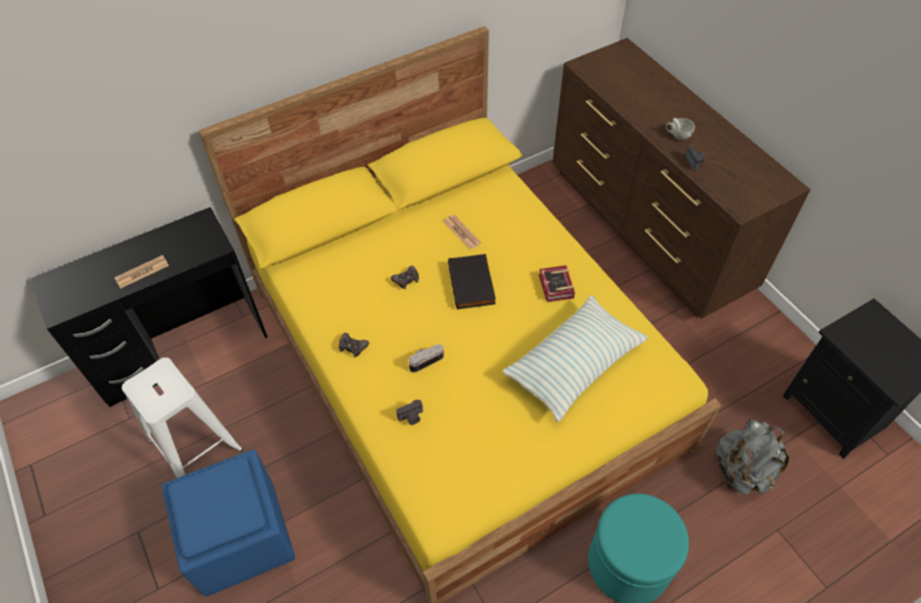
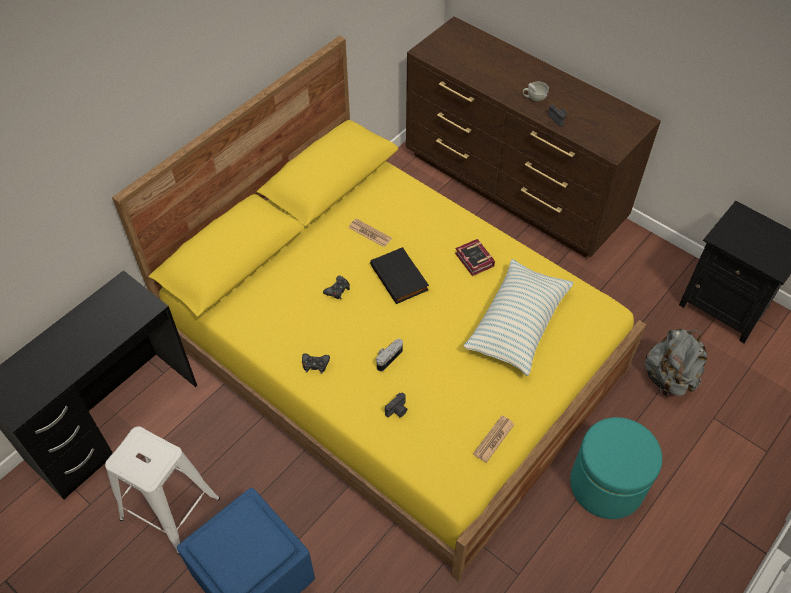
camera: 20 degrees left, 0 degrees up
newspaper [114,255,169,289] -> newspaper moved to [473,415,515,463]

